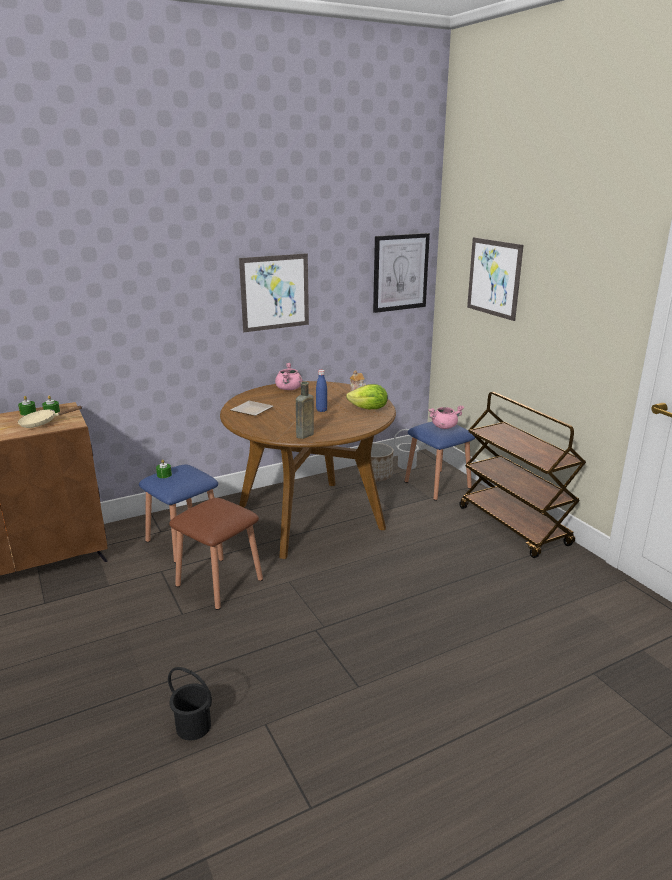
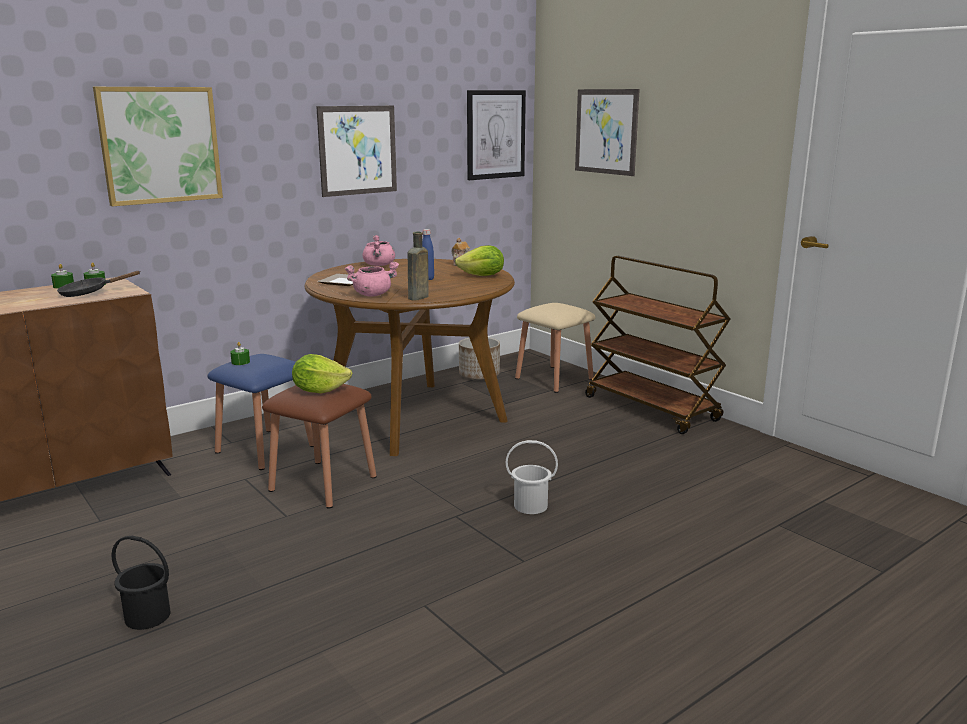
camera: 10 degrees left, 5 degrees down
beige frying pan [18,406,83,428] -> black frying pan [57,271,141,297]
black bucket [168,667,212,740] -> black bucket moved to [111,536,170,630]
white bucket [394,429,423,470] -> white bucket moved to [506,440,558,514]
blue stool [405,422,475,501] -> beige stool [515,303,595,393]
pink cooking pot [429,406,464,429] -> pink cooking pot moved to [345,262,399,296]
none -> picture [93,87,223,206]
none -> lettuce [292,354,352,393]

